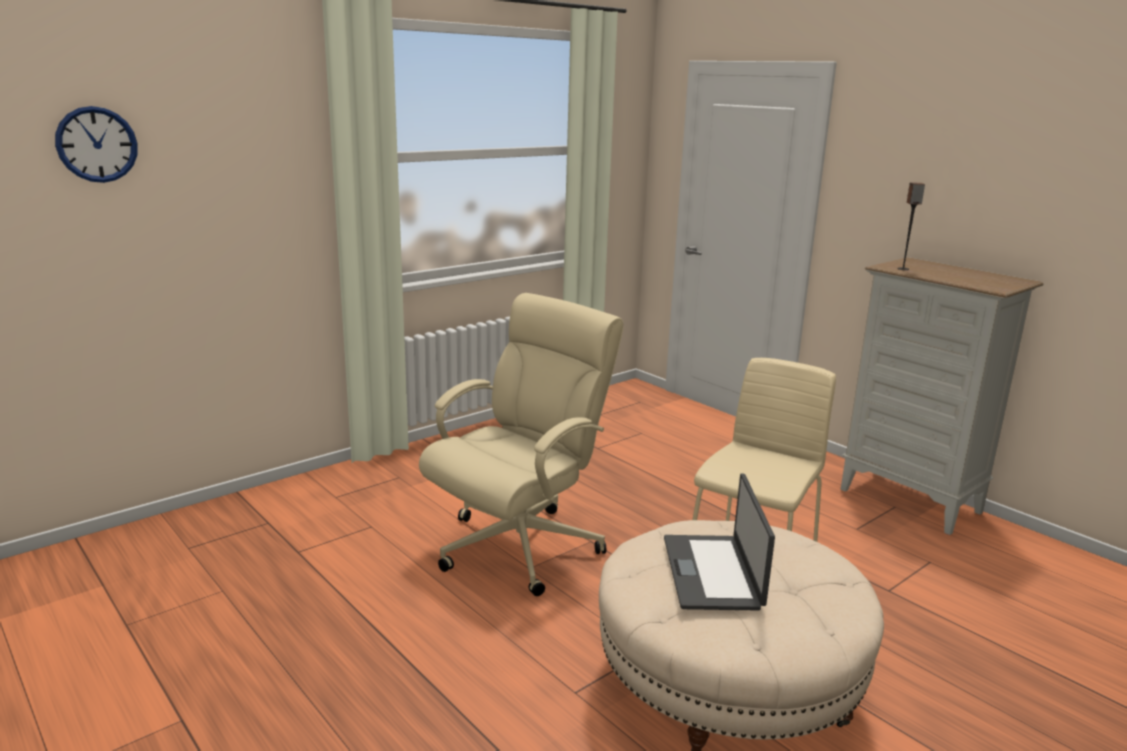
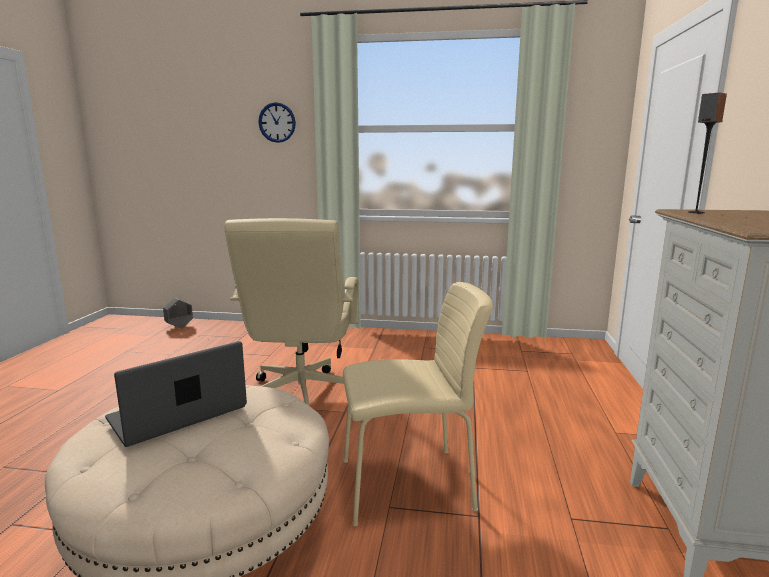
camera: 50 degrees right, 5 degrees down
wall clock [55,106,138,183] -> wall clock moved to [258,102,296,143]
beige office chair [419,293,623,596] -> beige office chair turned 90 degrees clockwise [225,218,359,406]
none -> grey planter [163,298,193,328]

